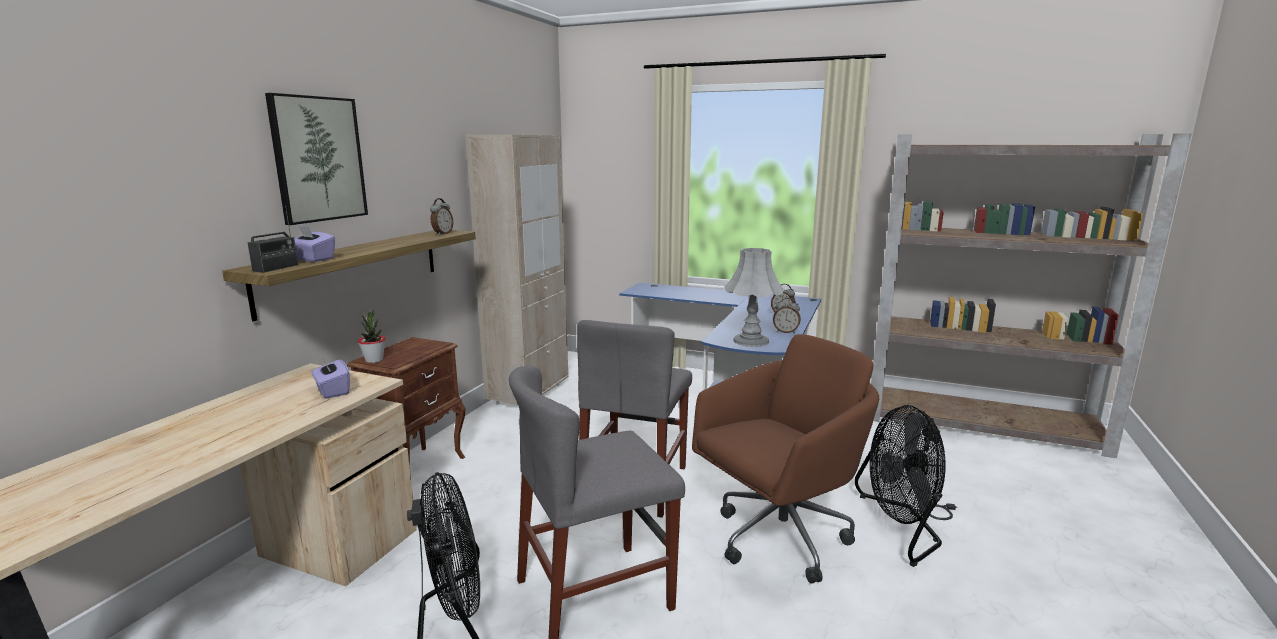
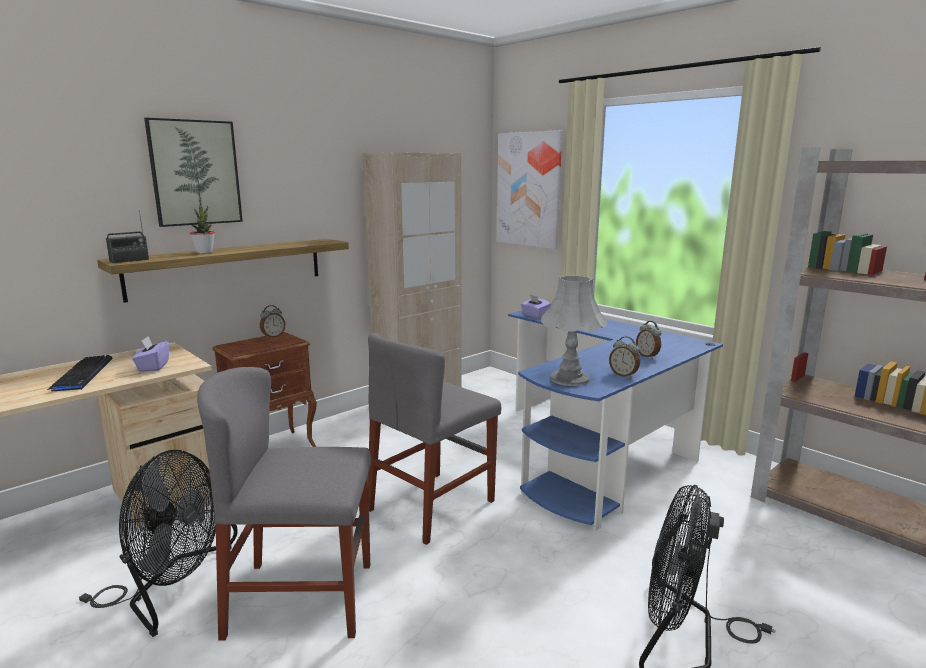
camera: 25 degrees right, 0 degrees up
purple tissue box [294,226,335,262] -> purple tissue box moved to [521,295,551,319]
potted plant [358,310,386,363] -> potted plant moved to [190,206,215,253]
alarm clock [430,198,453,235] -> alarm clock moved to [260,305,285,339]
brown office chair [692,334,879,583] -> none
none -> keyboard [47,355,113,391]
none -> picture [496,130,562,249]

